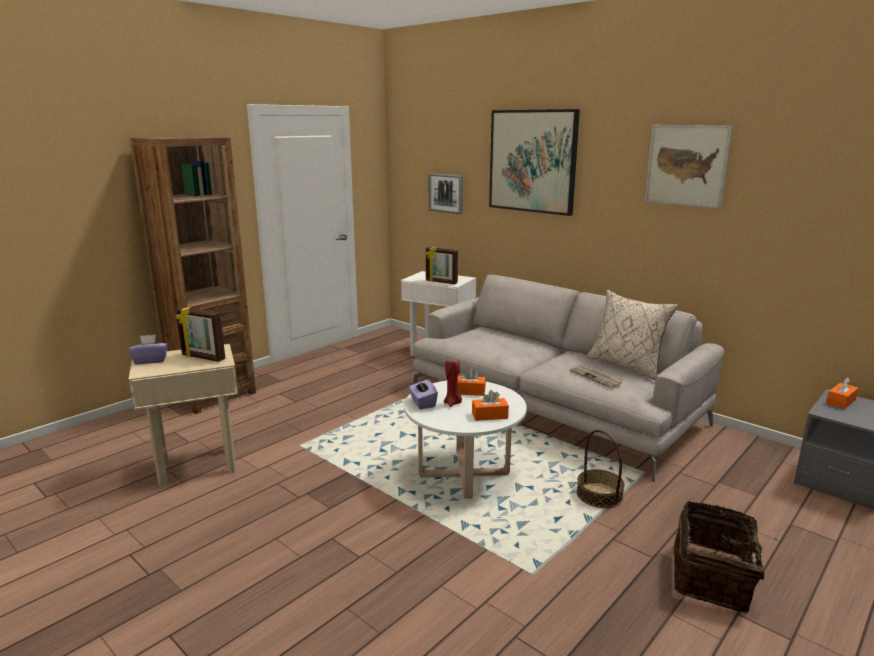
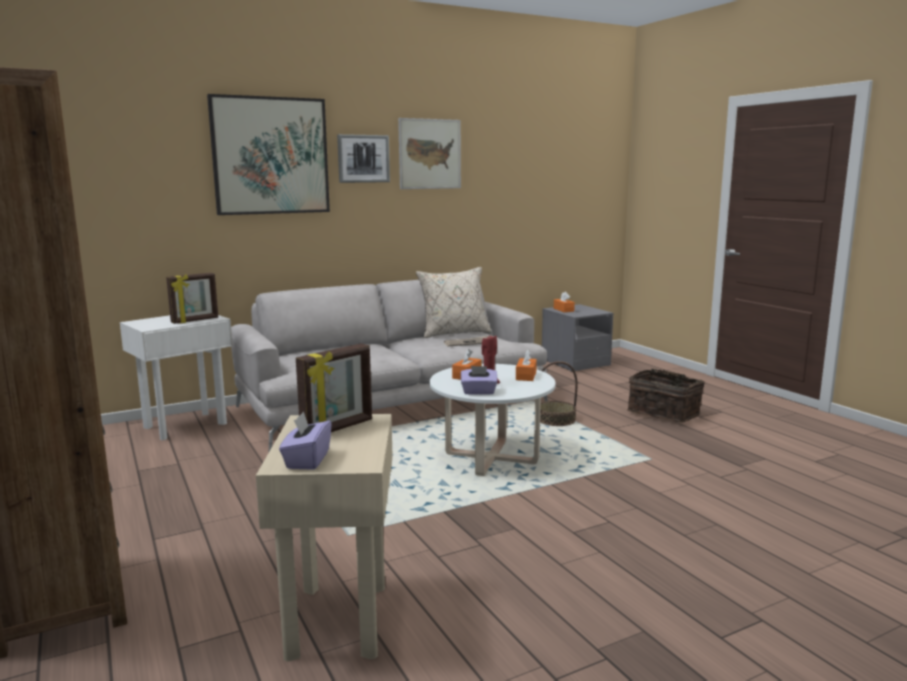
camera: 70 degrees left, 5 degrees down
picture [429,173,463,214] -> picture moved to [337,134,390,183]

